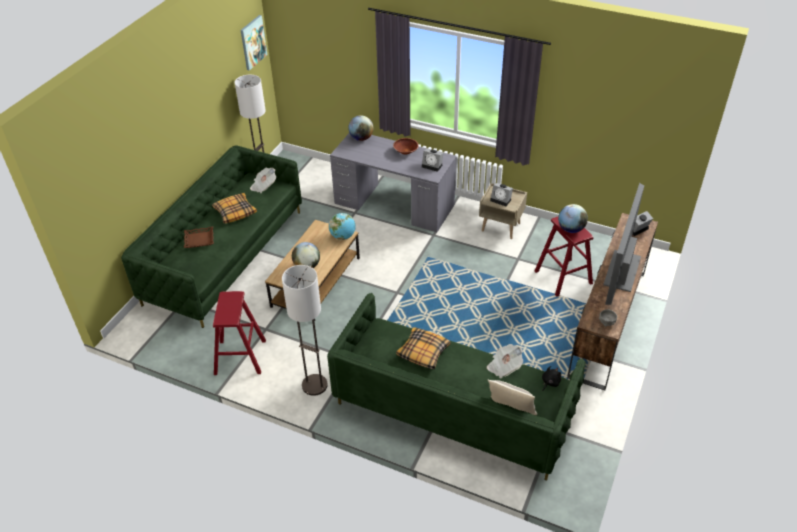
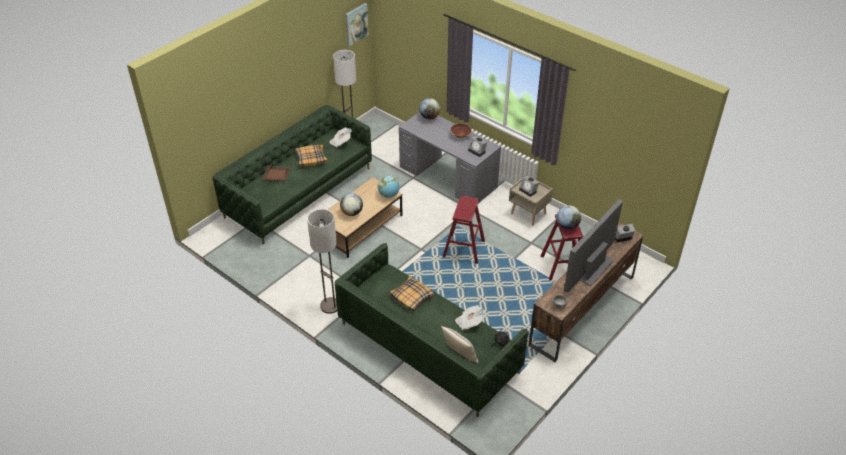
camera: 15 degrees right, 0 degrees up
red stool [213,291,266,375] -> red stool moved to [443,196,485,264]

